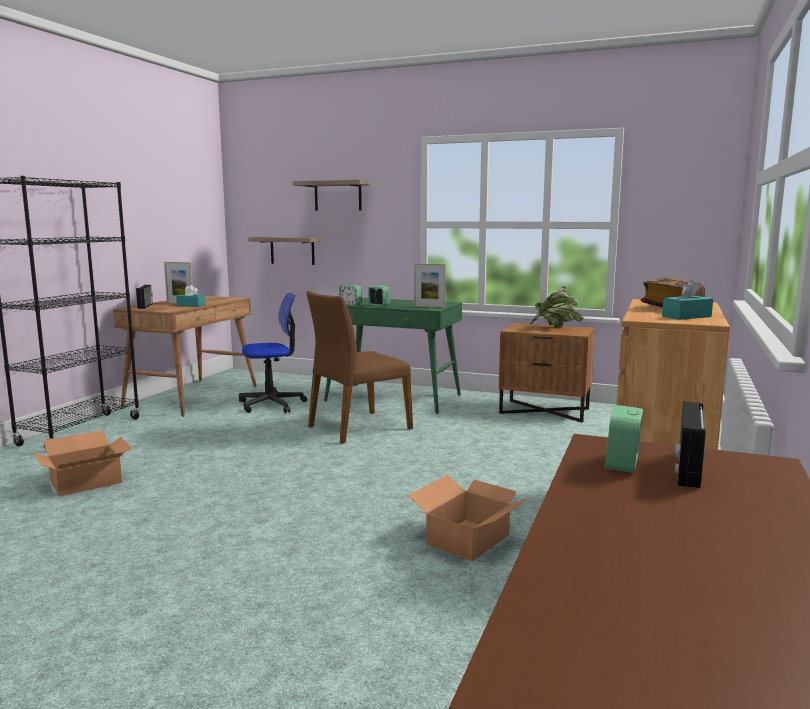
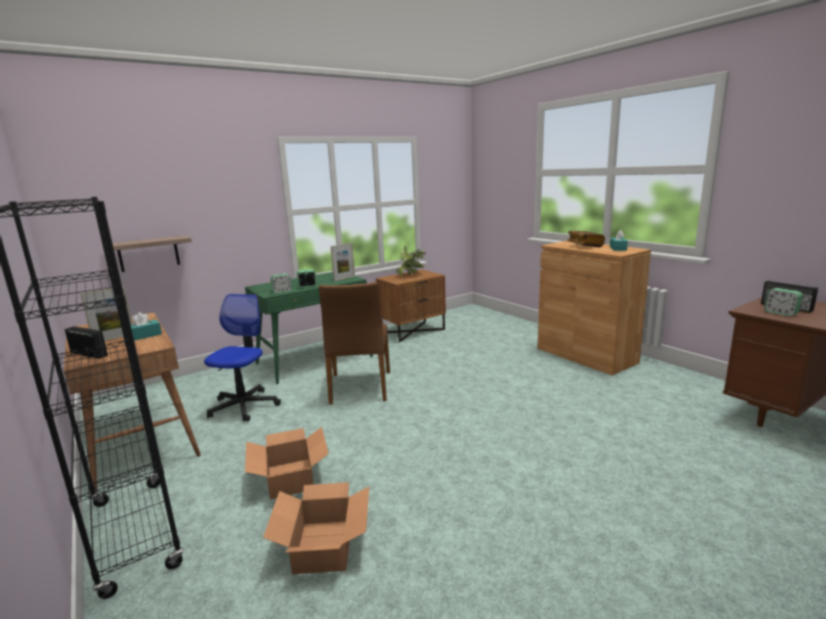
camera: 55 degrees left, 5 degrees up
shelf [293,180,371,211] -> none
cardboard box [408,475,531,562] -> cardboard box moved to [245,427,329,500]

